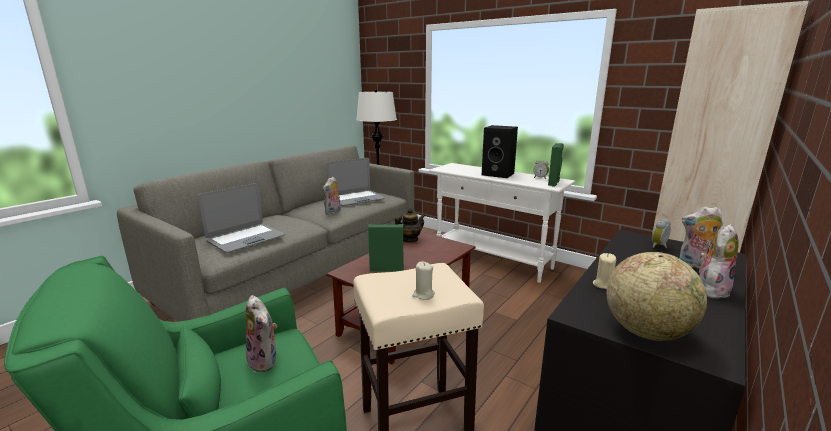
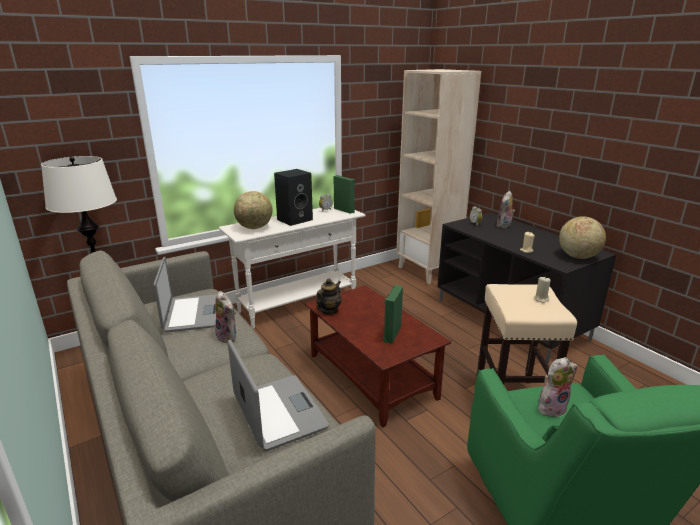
camera: 70 degrees left, 5 degrees up
teapot [395,208,426,242] -> teapot turned 45 degrees clockwise [316,278,342,315]
plush toy [699,224,738,298] -> none
none -> globe [234,191,273,229]

